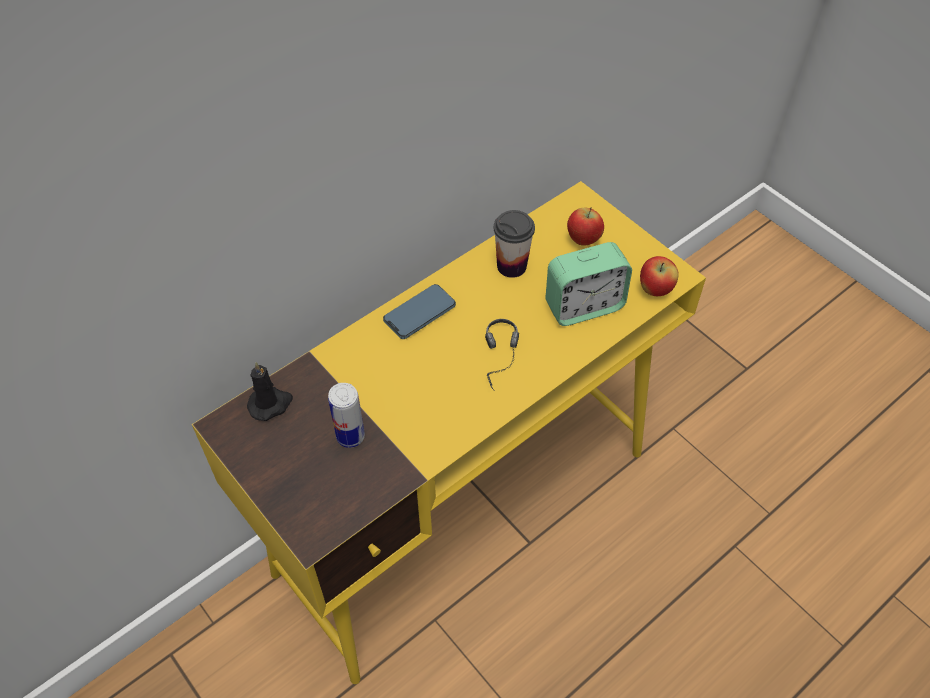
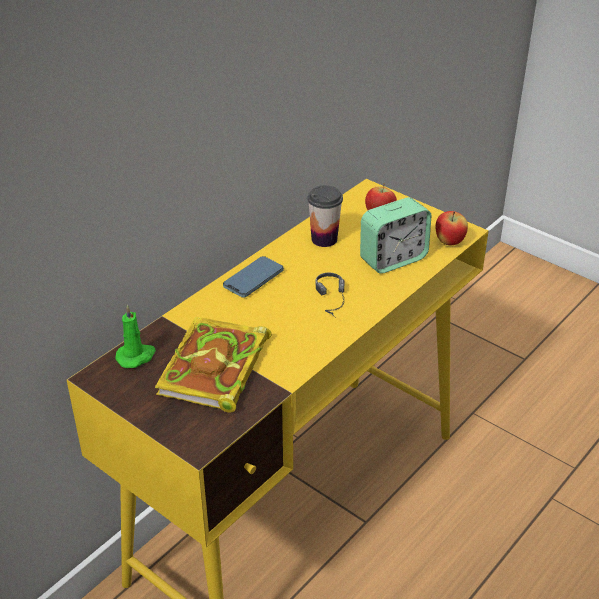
camera: 10 degrees left, 15 degrees down
black candle [247,362,293,421] -> green candle [115,305,156,368]
can [328,383,365,448] -> book [155,317,271,412]

